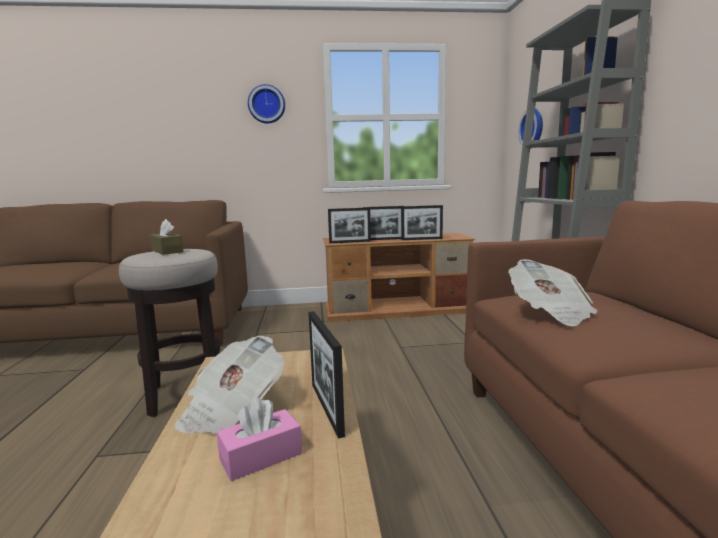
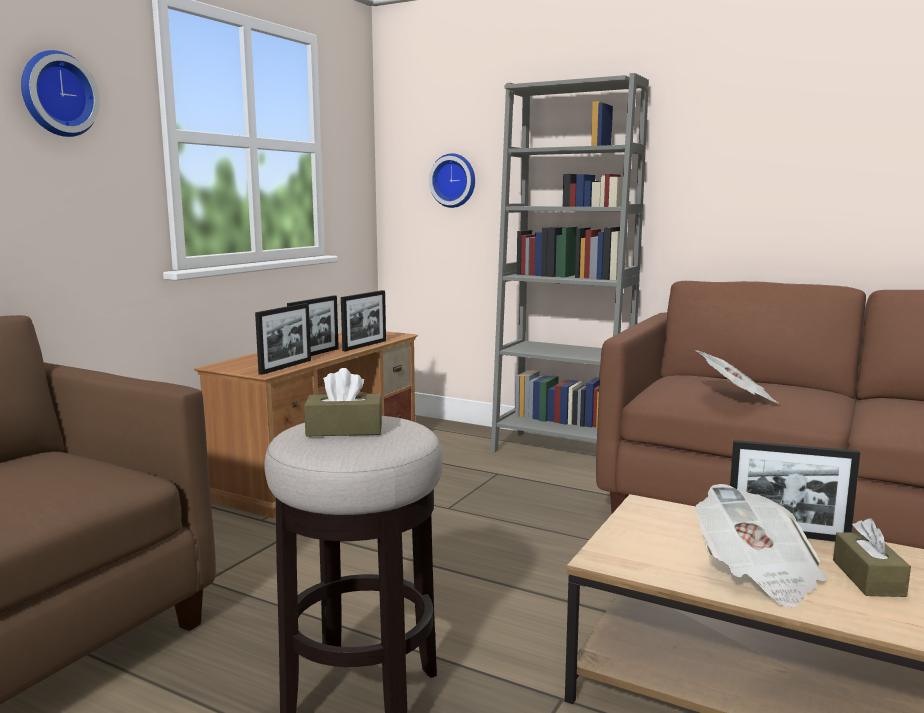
camera: 55 degrees left, 0 degrees up
pink tissue box [217,398,302,481] -> brown tissue box [833,518,911,597]

